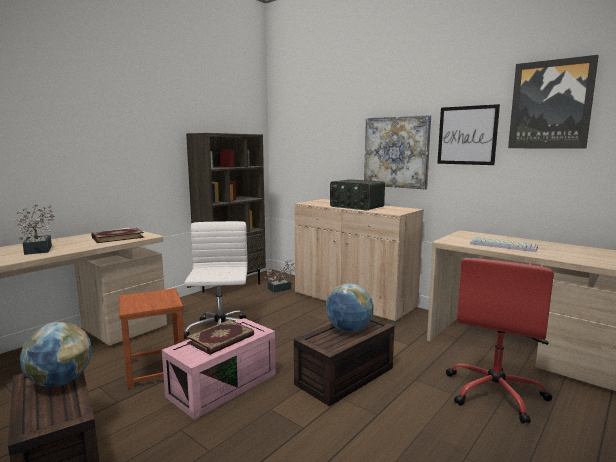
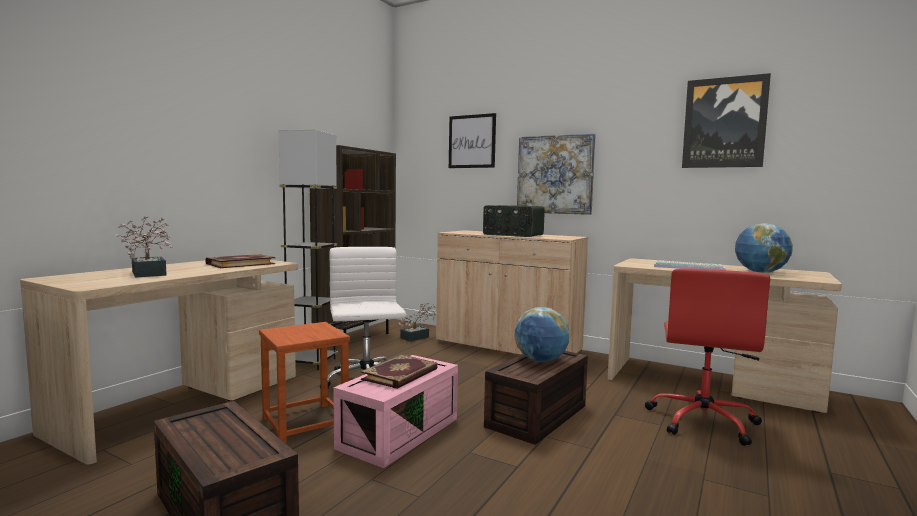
camera: 10 degrees left, 5 degrees down
globe [20,322,92,386] -> globe moved to [735,223,793,273]
picture [437,104,500,165] -> picture moved to [449,113,496,168]
none -> grey floor lamp [279,130,338,370]

